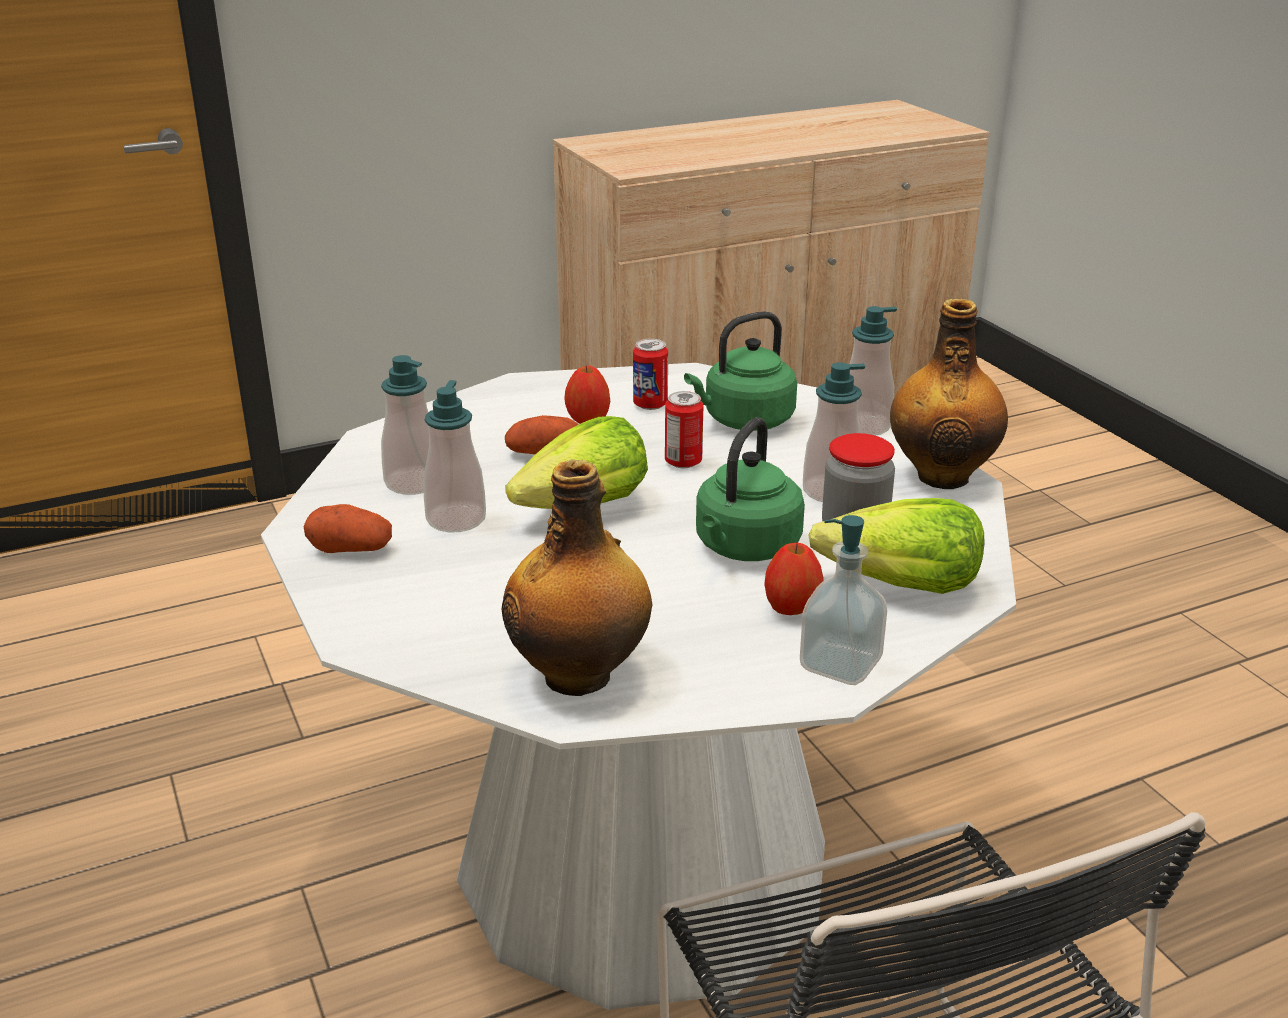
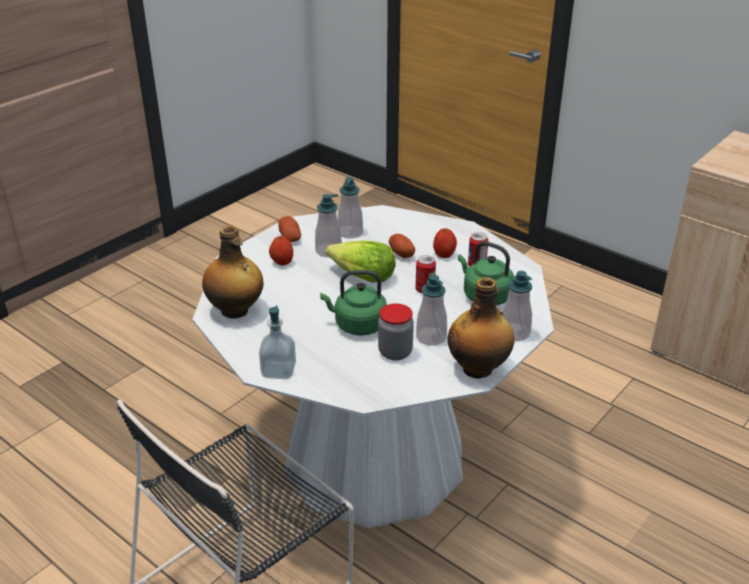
camera: 65 degrees right, 5 degrees up
apple [764,542,823,615] -> apple moved to [269,236,293,266]
lettuce [808,498,984,594] -> none

